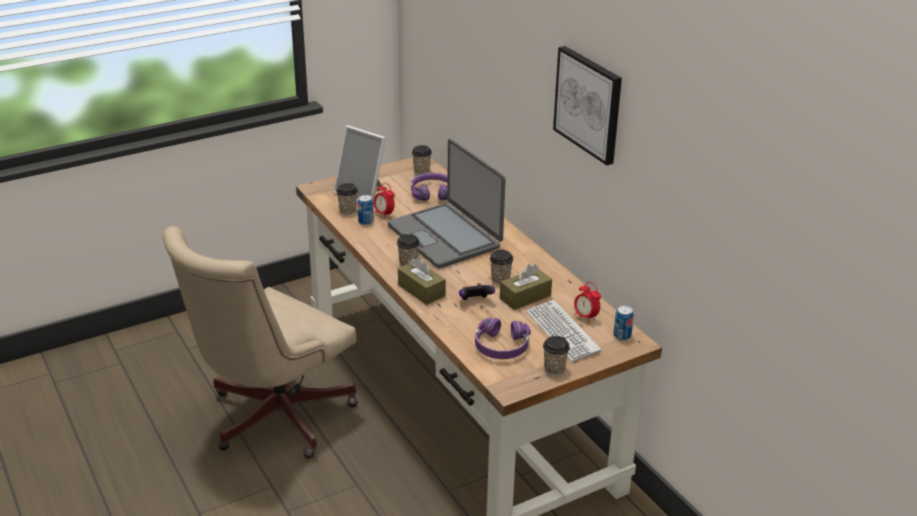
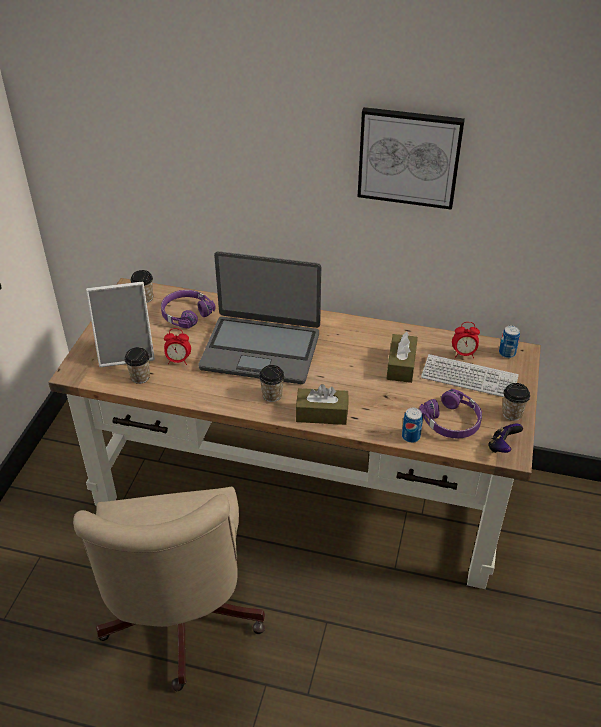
camera: 45 degrees left, 10 degrees up
can [358,195,374,225] -> can moved to [402,408,423,443]
game controller [459,283,495,300] -> game controller moved to [488,424,523,453]
cup [490,250,513,285] -> none

